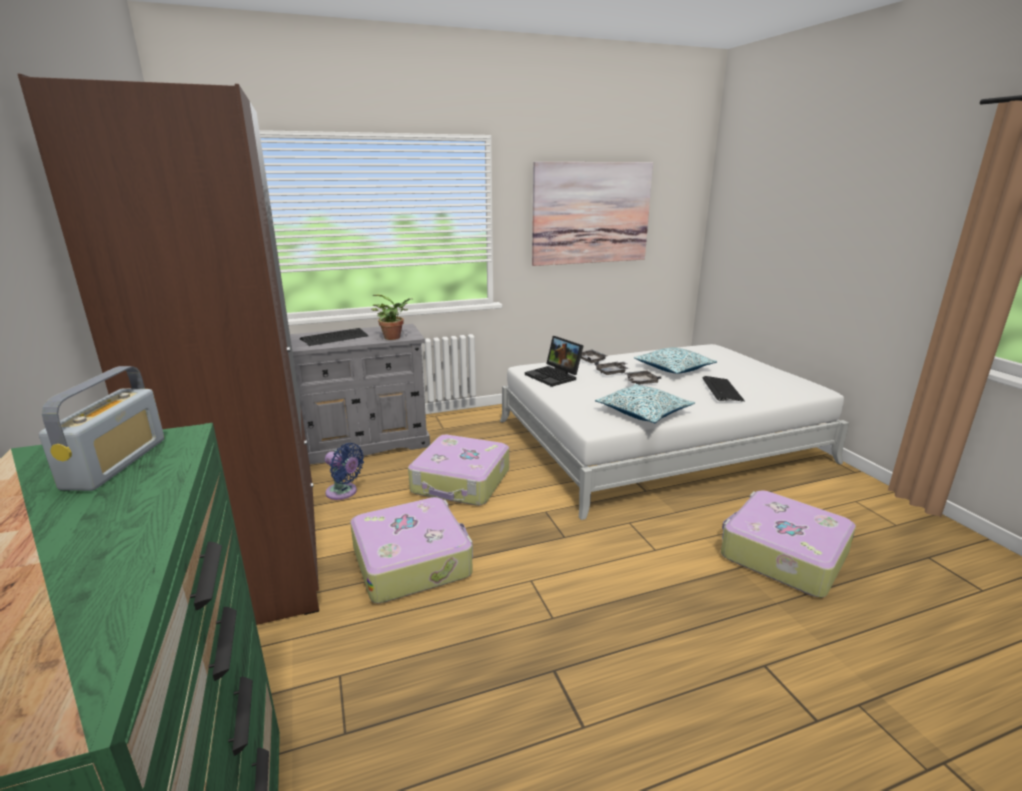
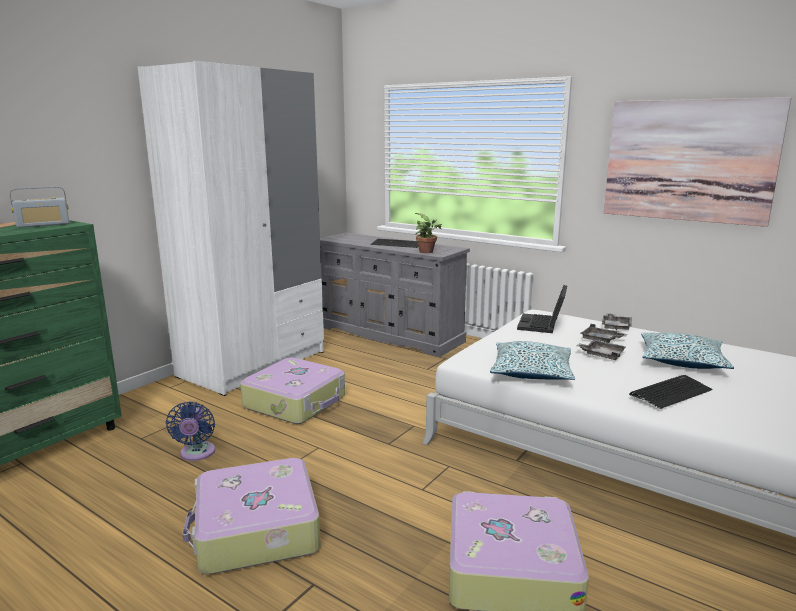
camera: 55 degrees right, 5 degrees down
brown wardrobe [18,74,319,625] -> white wardrobe [137,61,324,396]
blue fan [325,443,364,500] -> blue fan moved to [166,401,215,461]
suitcase [408,434,509,506] -> suitcase moved to [182,458,320,574]

